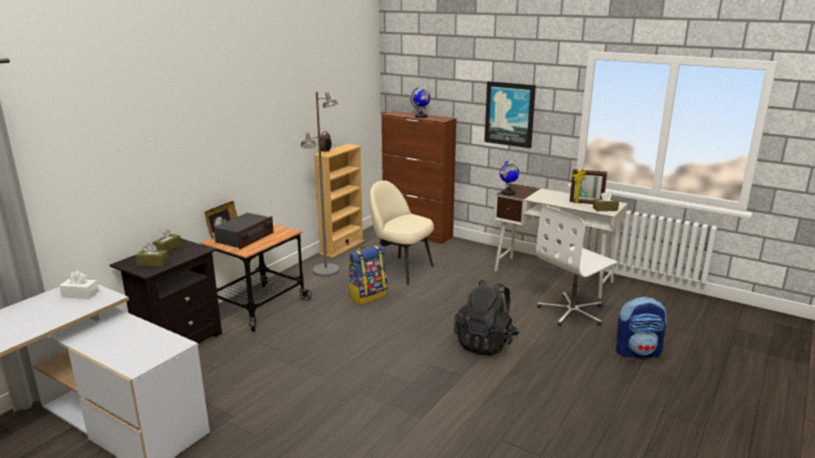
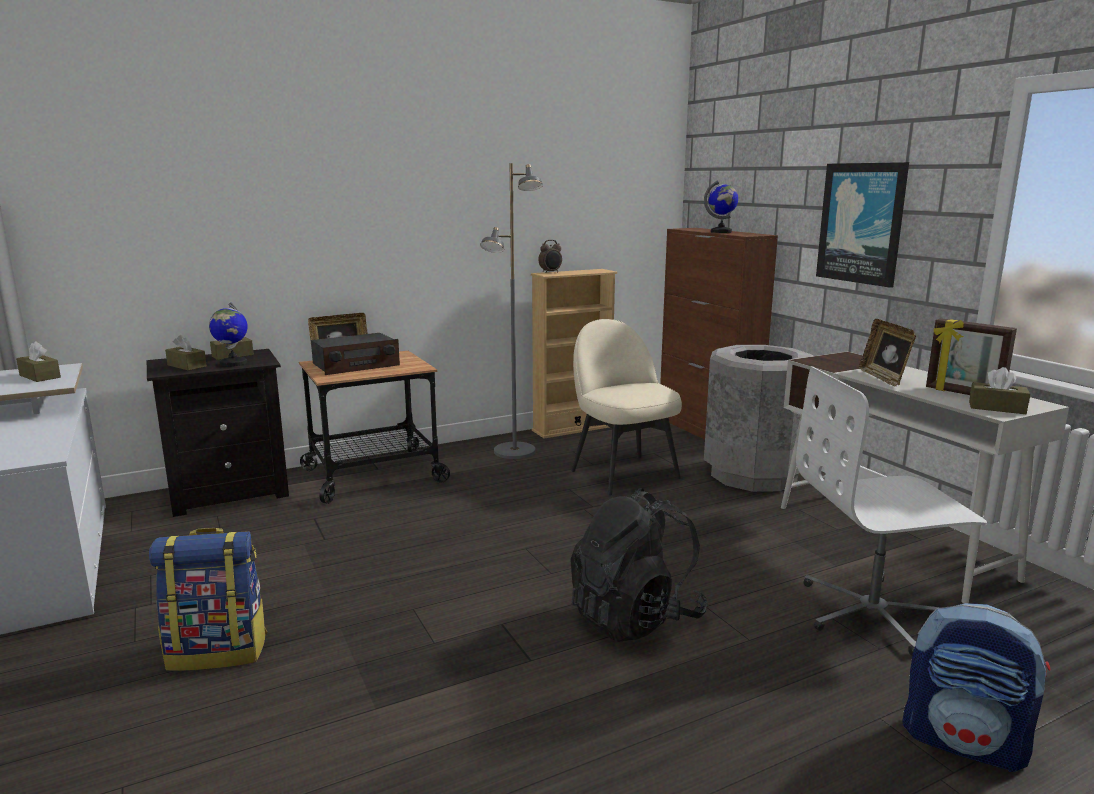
camera: 30 degrees right, 5 degrees down
white tissue box [59,271,99,299] -> brown tissue box [16,341,61,382]
backpack [349,245,388,305] -> backpack moved to [149,528,267,671]
globe [500,160,519,195] -> globe moved to [209,302,247,367]
none -> grey trash can [704,345,813,492]
none -> picture frame [859,319,916,387]

